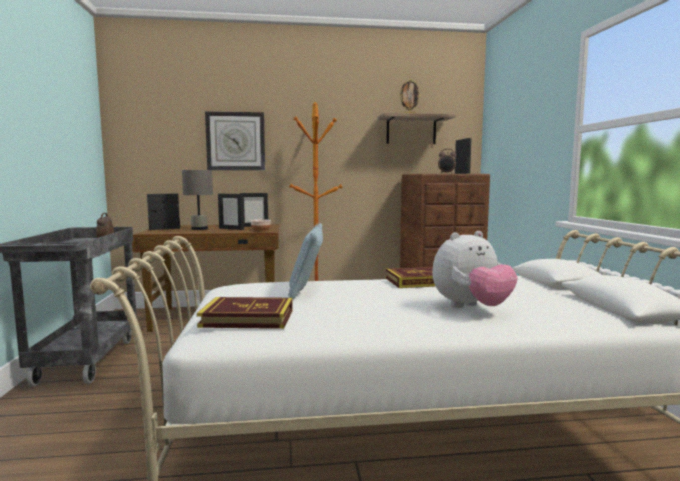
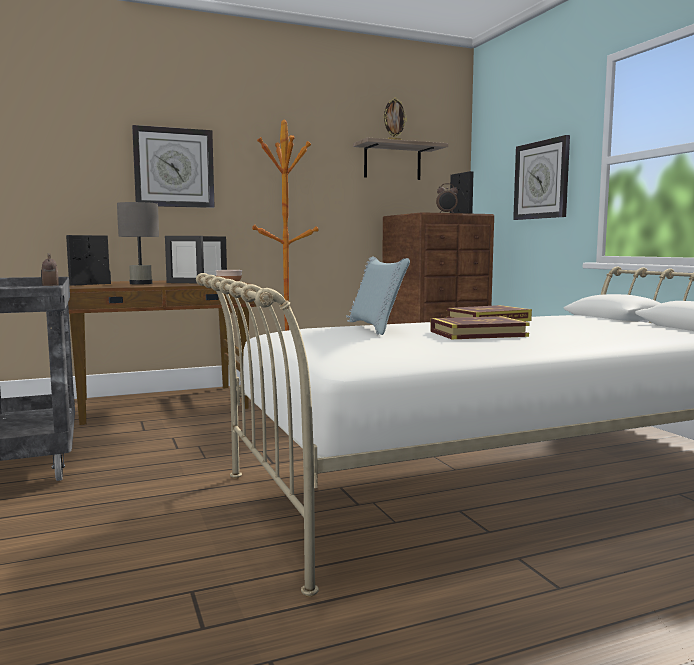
camera: 15 degrees left, 0 degrees up
book [197,297,293,329] -> book moved to [430,316,530,339]
plush toy [432,231,518,308] -> none
none -> wall clock [513,135,570,220]

